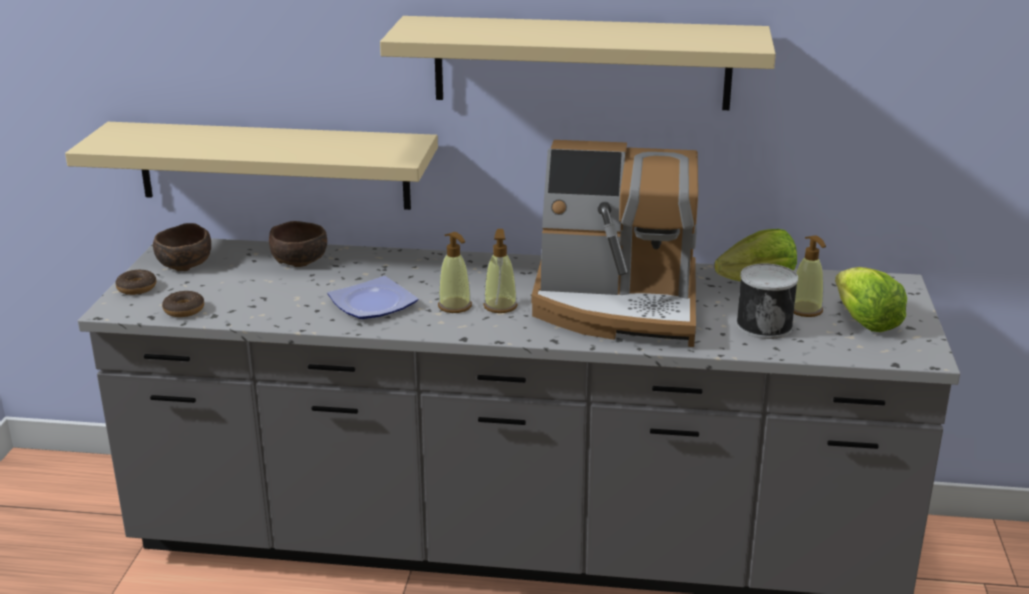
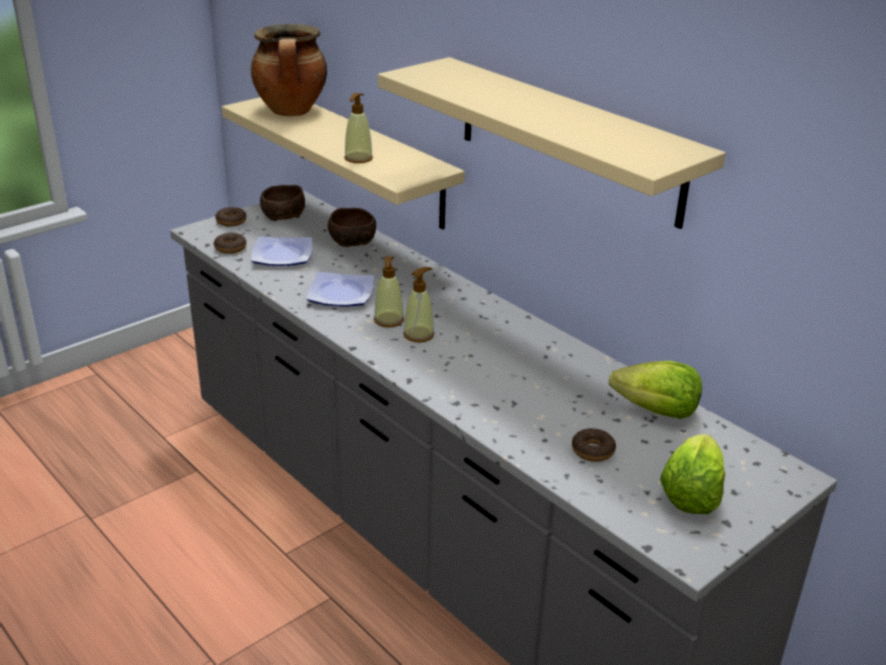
camera: 40 degrees right, 5 degrees up
coffee machine [532,140,698,347] -> none
can [736,263,798,339] -> donut [572,428,616,462]
soap dispenser [794,235,826,317] -> soap dispenser moved to [344,93,373,163]
none -> cooking pot [251,24,327,116]
none -> plate [252,237,312,266]

